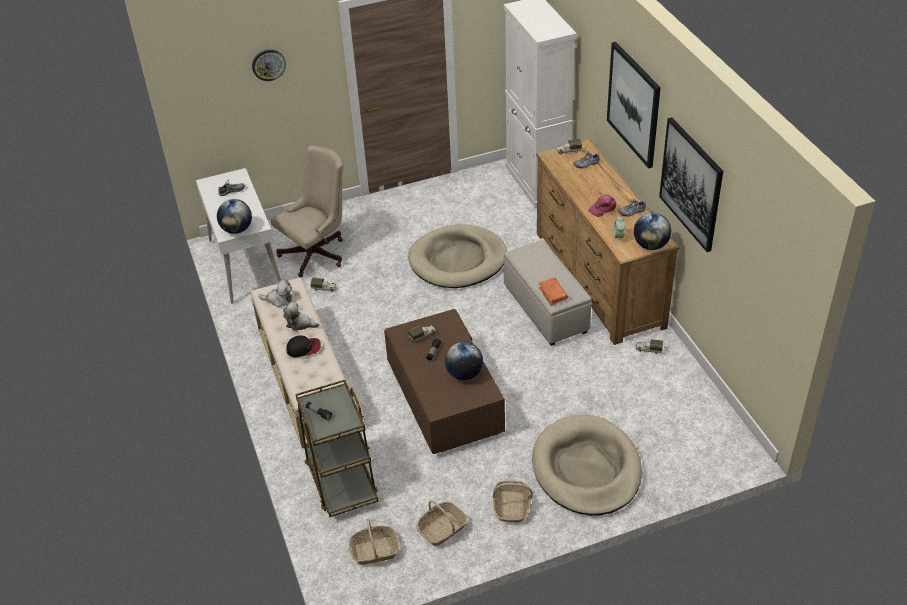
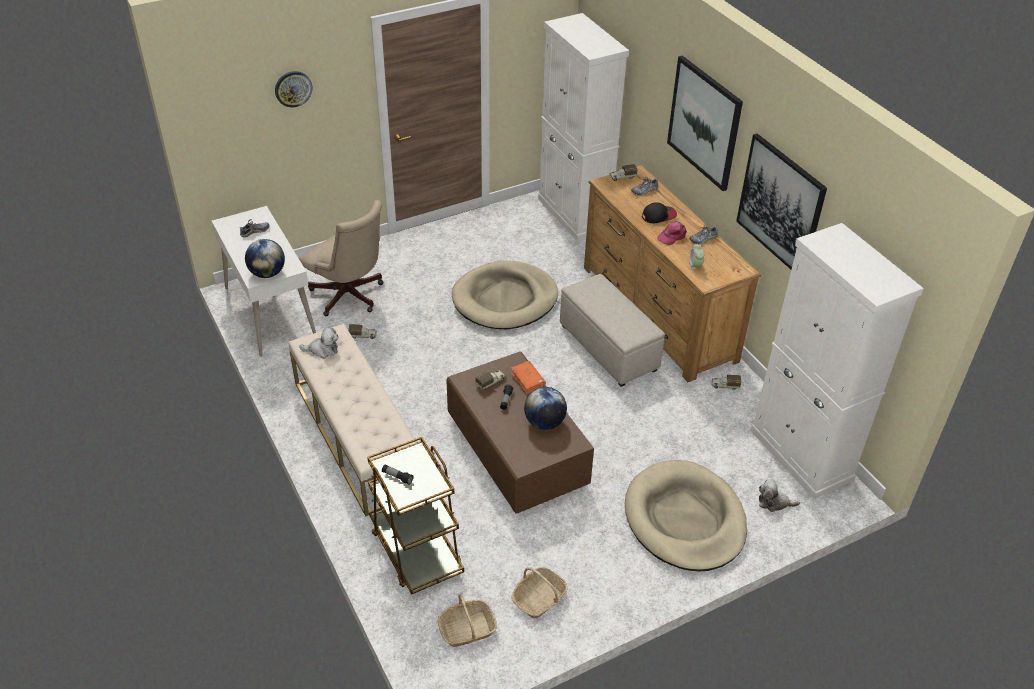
camera: 10 degrees left, 0 degrees up
beige office chair [271,145,344,277] -> beige office chair turned 90 degrees clockwise [299,200,383,316]
plush toy [283,302,319,331] -> plush toy moved to [759,479,800,512]
cap [286,335,321,357] -> cap moved to [642,202,677,223]
basket [493,481,533,522] -> none
orange book [538,278,568,306] -> orange book moved to [511,361,546,394]
globe [634,213,671,250] -> none
none -> white cabinet [750,223,924,499]

